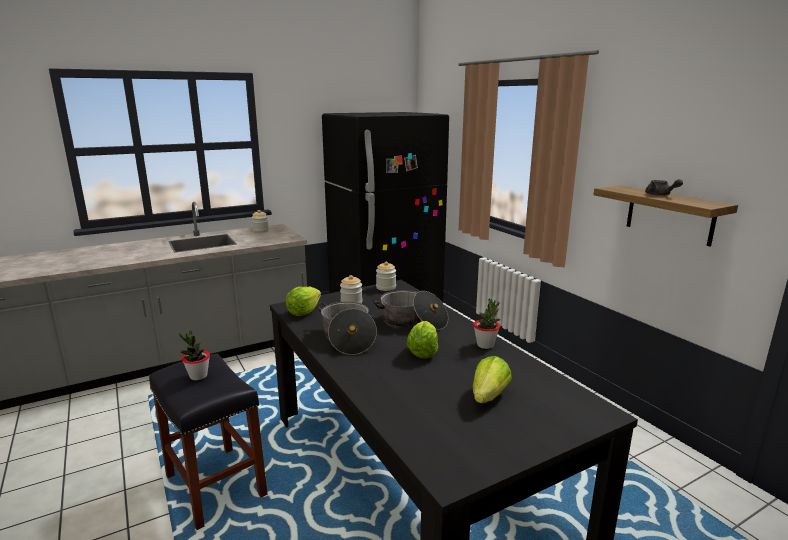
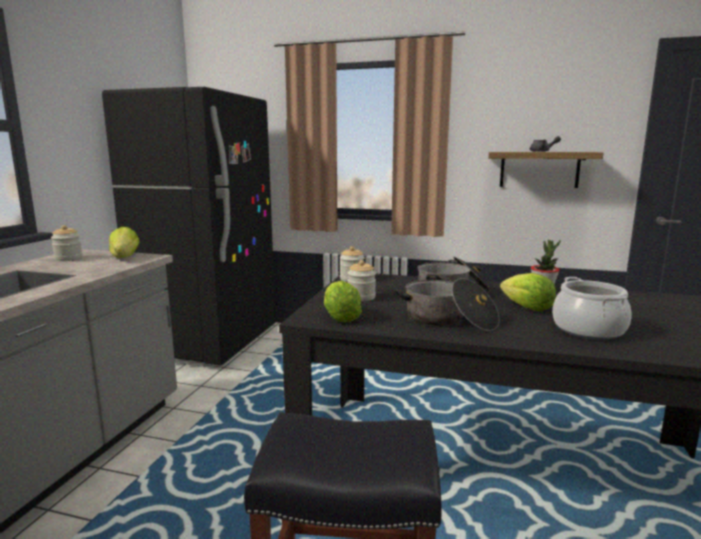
camera: 45 degrees left, 5 degrees down
potted plant [179,331,210,380] -> none
lettuce [473,356,512,403] -> lettuce moved to [109,227,140,258]
none -> cooking pot [552,277,631,340]

